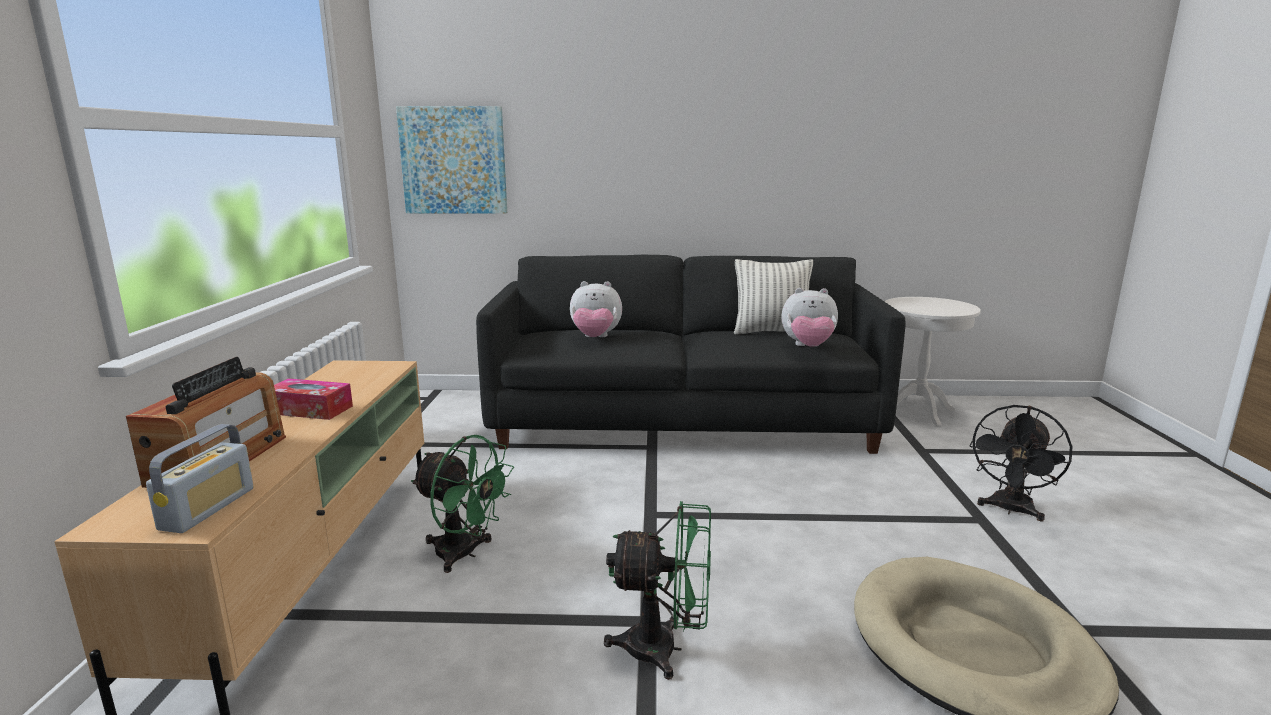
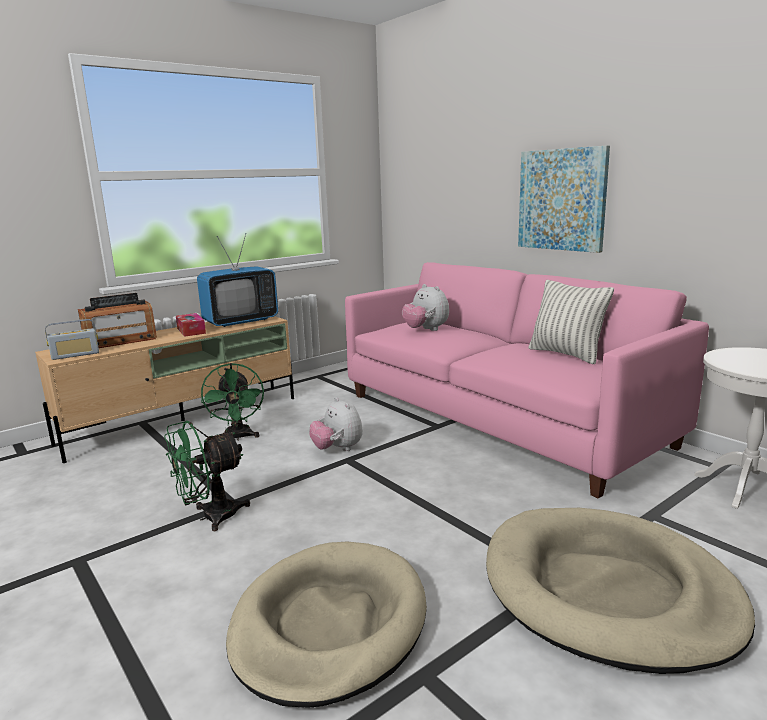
camera: 50 degrees right, 0 degrees up
picture [396,106,507,214] -> picture moved to [518,146,610,253]
black sofa [476,255,906,454] -> pink sofa [345,262,709,499]
green fan [604,501,711,680] -> green fan turned 90 degrees clockwise [164,421,250,531]
plush toy [782,288,838,347] -> plush toy moved to [309,397,363,451]
black fan [969,405,1072,522] -> beige dog bed [486,508,755,674]
none -> television [197,233,278,327]

